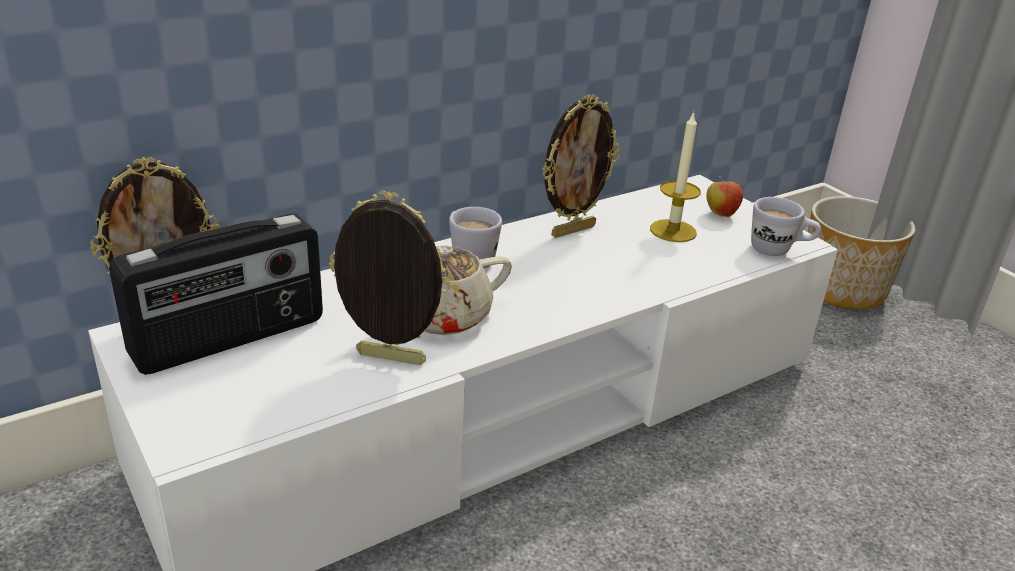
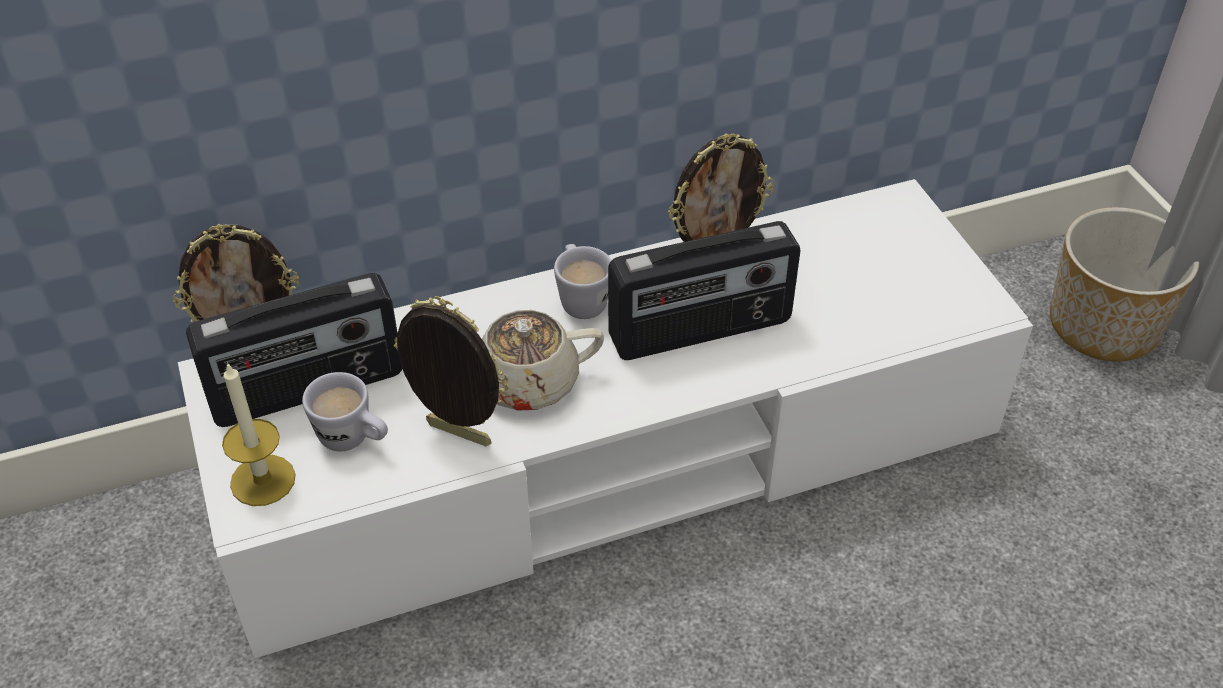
camera: 15 degrees right, 15 degrees up
candle [650,111,701,242] -> candle moved to [222,362,296,506]
apple [706,176,743,217] -> none
white mug [751,197,821,256] -> white mug moved to [302,372,388,451]
none -> radio [608,221,801,360]

